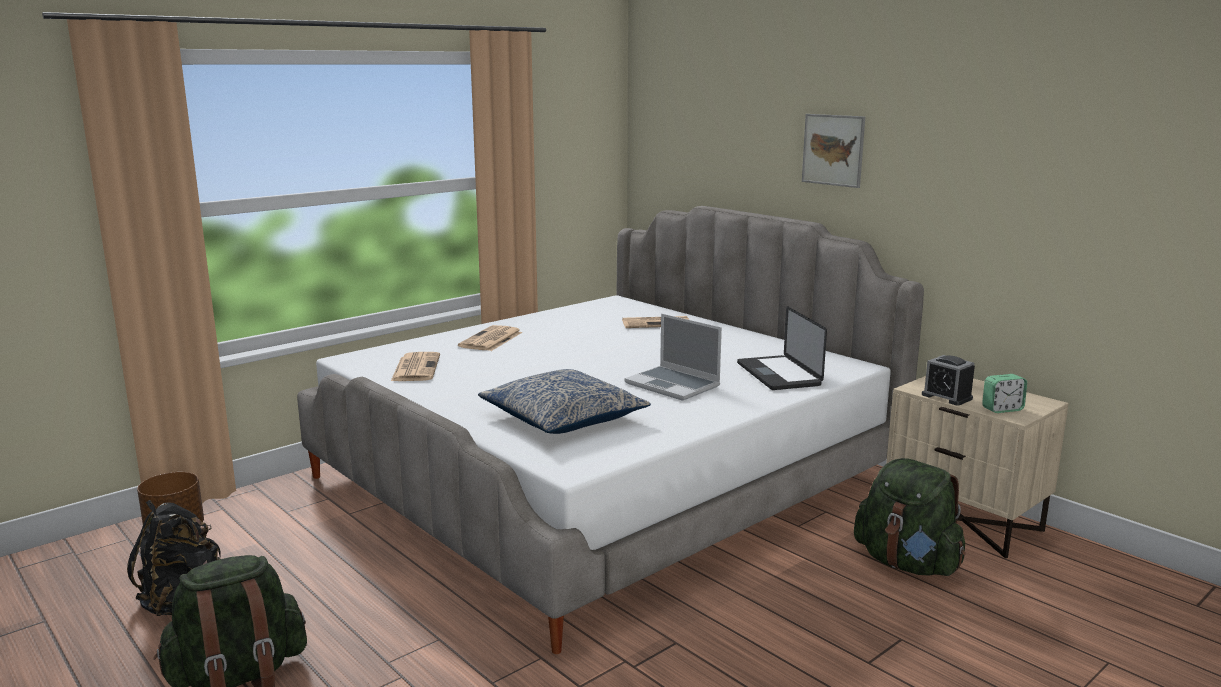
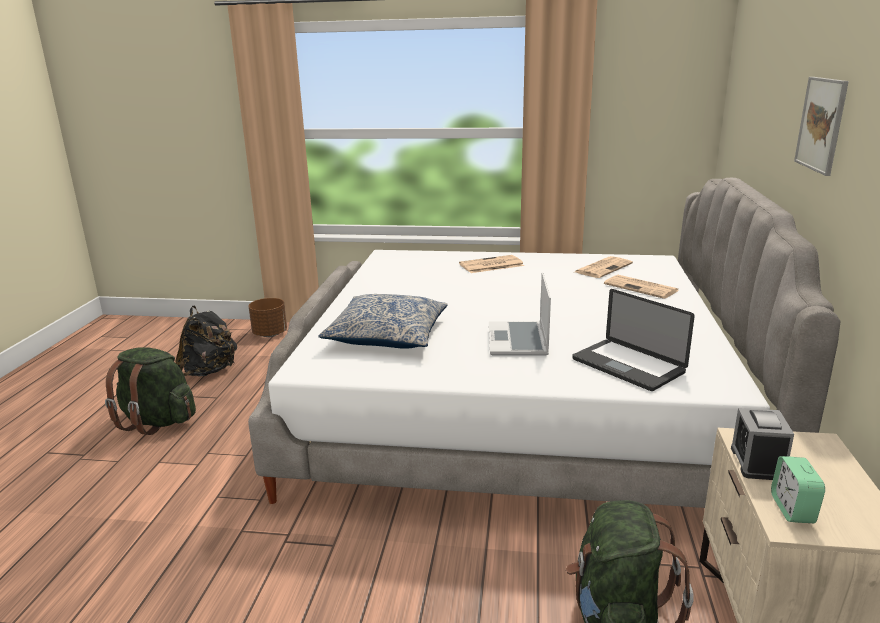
camera: 50 degrees right, 5 degrees up
newspaper [391,352,440,381] -> newspaper moved to [575,256,633,278]
laptop [737,306,827,390] -> laptop turned 75 degrees counterclockwise [572,289,695,391]
alarm clock [982,374,1027,413] -> alarm clock turned 60 degrees clockwise [771,456,825,523]

